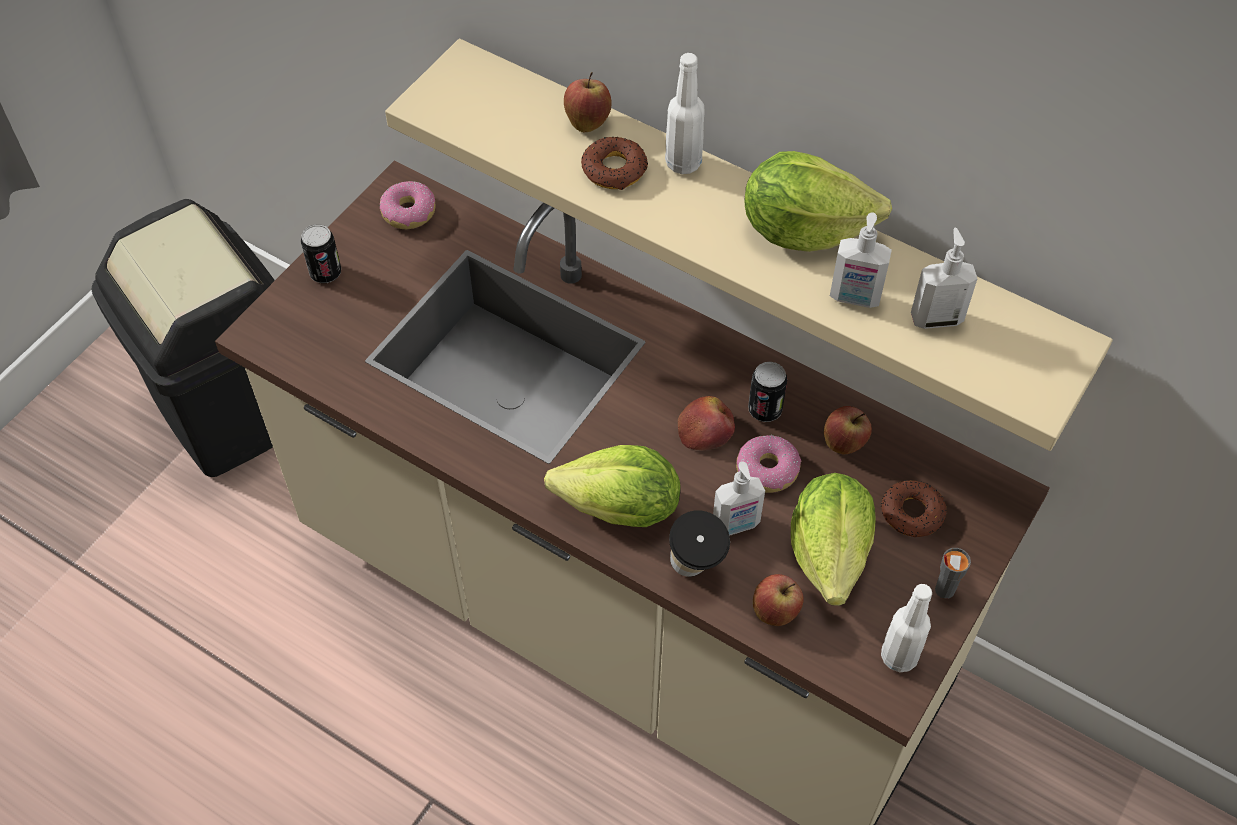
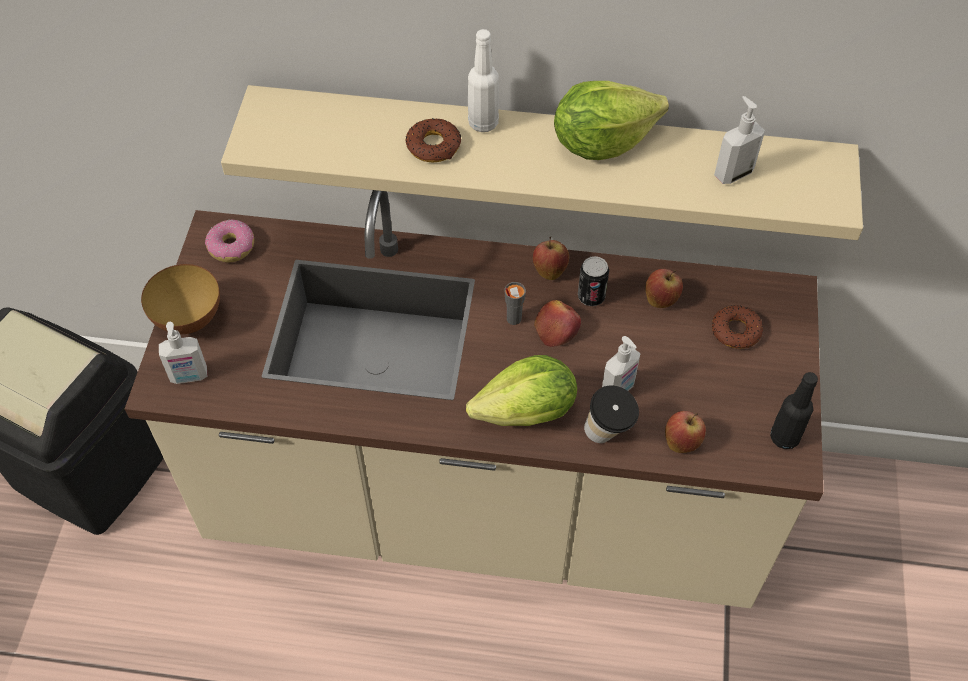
camera: 25 degrees left, 0 degrees up
can [301,224,341,283] -> bowl [141,264,220,334]
apple [564,72,611,132] -> apple moved to [533,237,569,280]
donut [736,435,801,493] -> none
lettuce [791,473,876,606] -> none
soap dispenser [830,212,892,308] -> soap dispenser moved to [159,322,207,384]
white bottle [881,584,932,672] -> black bottle [770,372,818,449]
grey cup [935,548,971,599] -> grey cup moved to [504,282,526,325]

